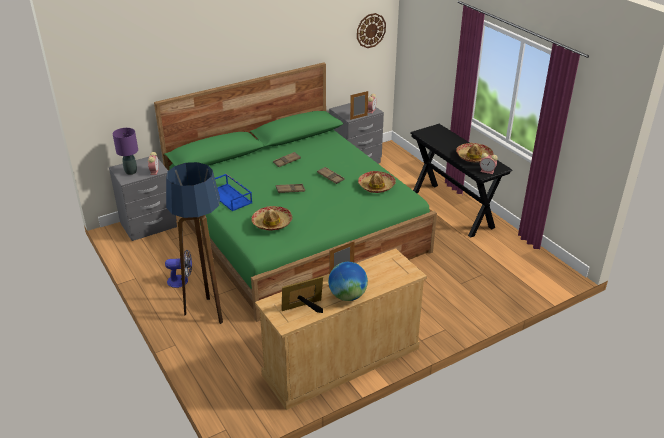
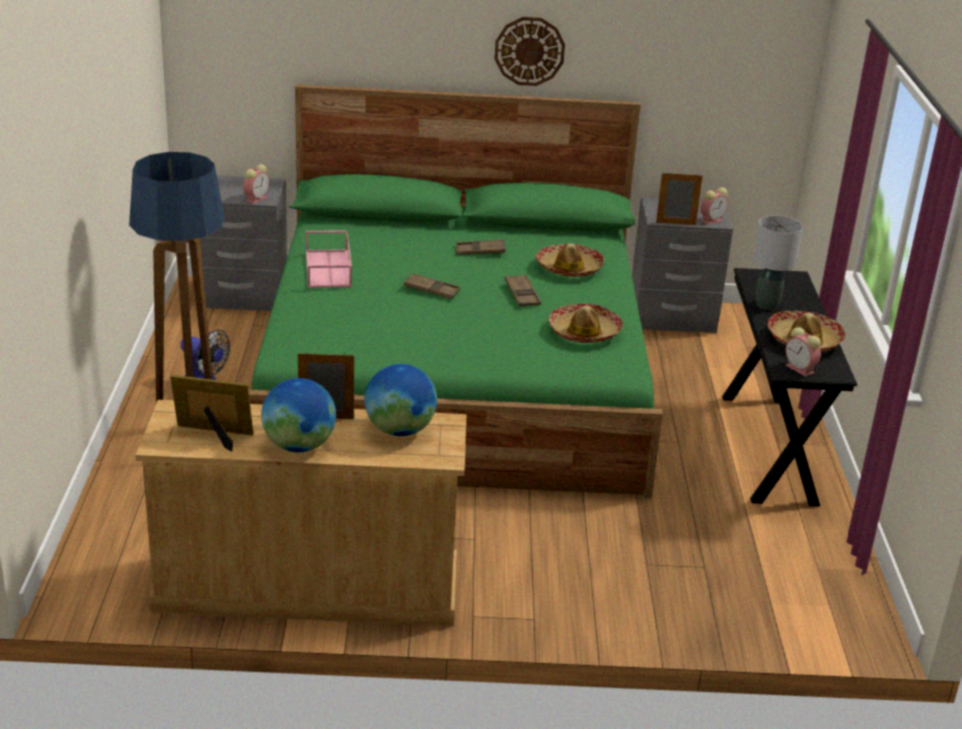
camera: 30 degrees right, 5 degrees down
purple table lamp [113,128,138,175] -> none
blue tray [215,174,252,211] -> pink tray [306,230,352,288]
hat [251,206,292,230] -> hat moved to [536,243,604,277]
wall clock [357,13,386,48] -> wall clock moved to [495,17,565,86]
none -> globe [365,364,437,436]
none -> grey table lamp [753,215,803,310]

